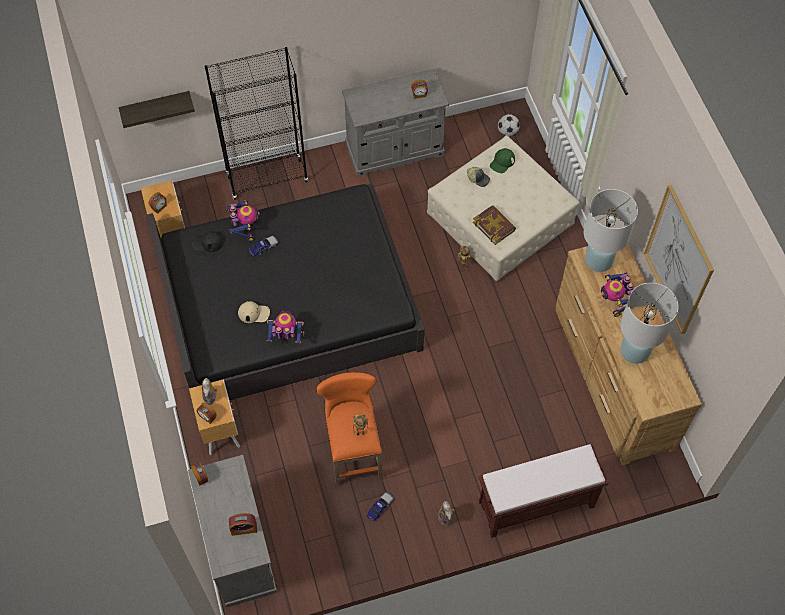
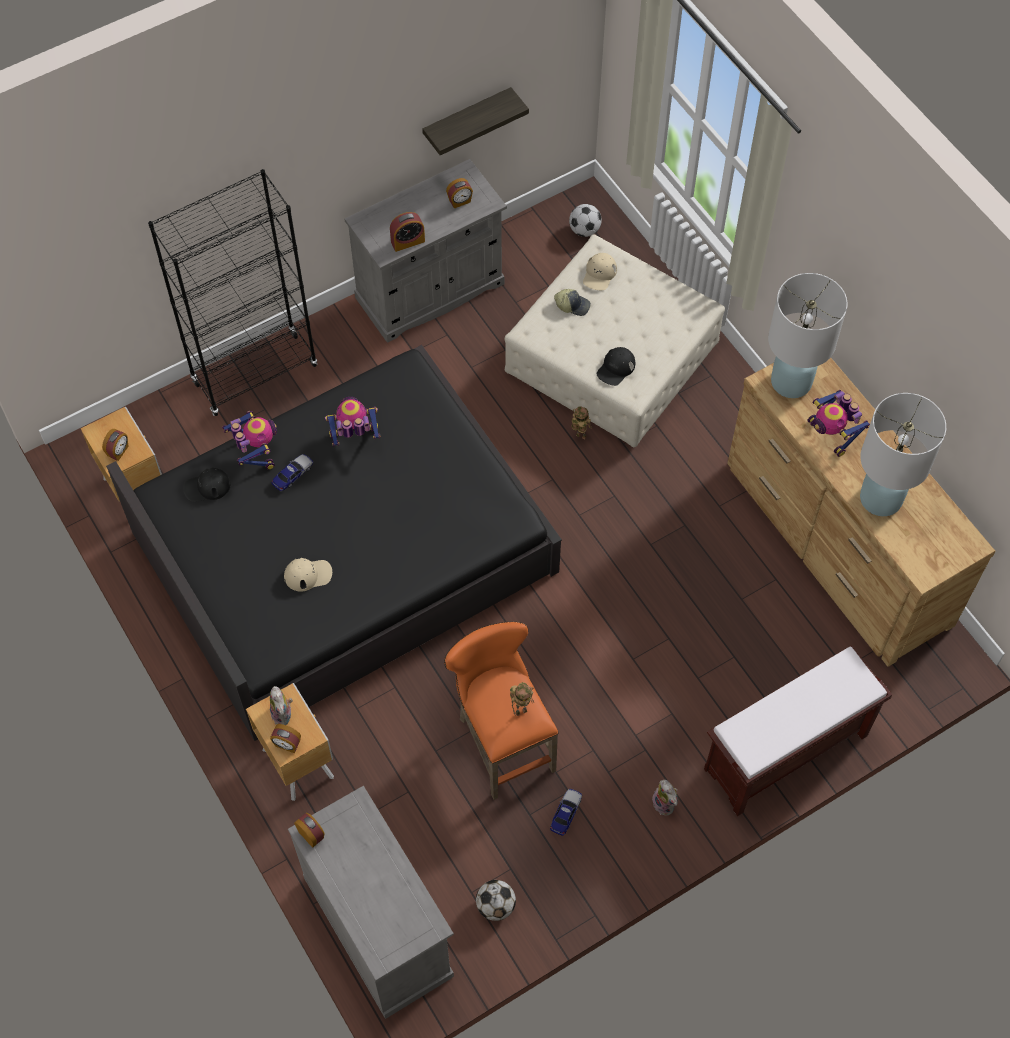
camera: 15 degrees left, 0 degrees up
shelf [119,91,195,128] -> shelf moved to [422,87,529,155]
alarm clock [229,513,257,536] -> alarm clock moved to [390,212,425,252]
toy robot [267,310,304,344] -> toy robot moved to [325,397,381,447]
book [473,205,516,245] -> black cap [597,347,635,386]
green cap [490,148,515,173] -> beige cap [583,253,617,290]
picture [644,185,714,334] -> none
none -> football [476,880,516,921]

